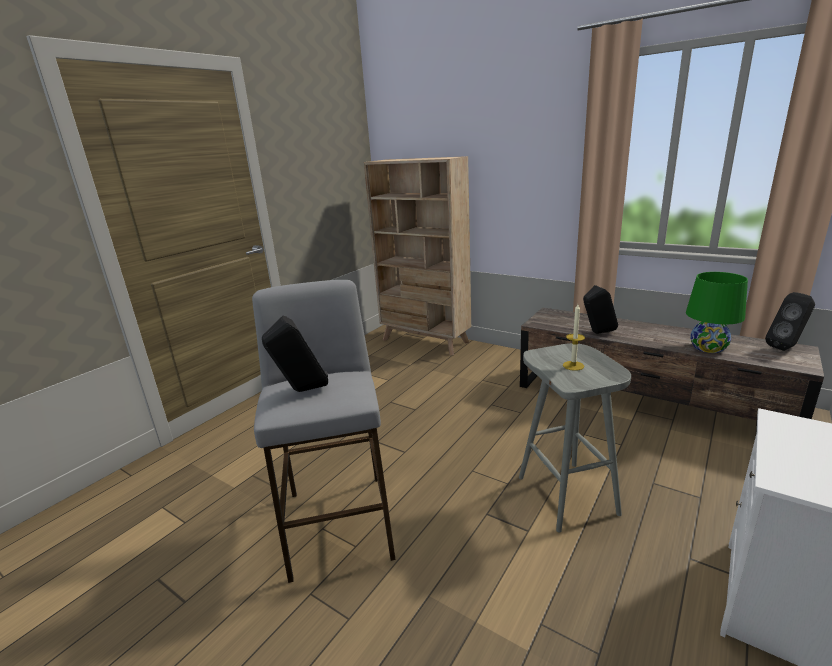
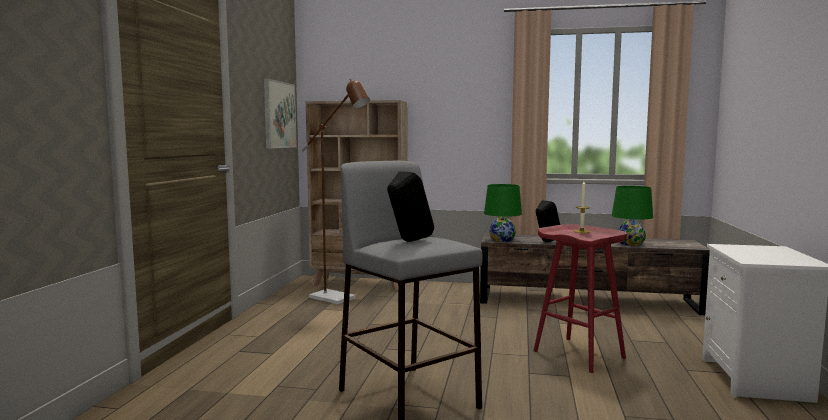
camera: 25 degrees left, 15 degrees down
grey stool [519,343,631,532] -> red stool [533,224,627,373]
black speaker [765,292,815,351] -> none
none -> picture [264,78,297,148]
none -> brown floor lamp [301,79,370,304]
none -> green table lamp [484,184,522,242]

